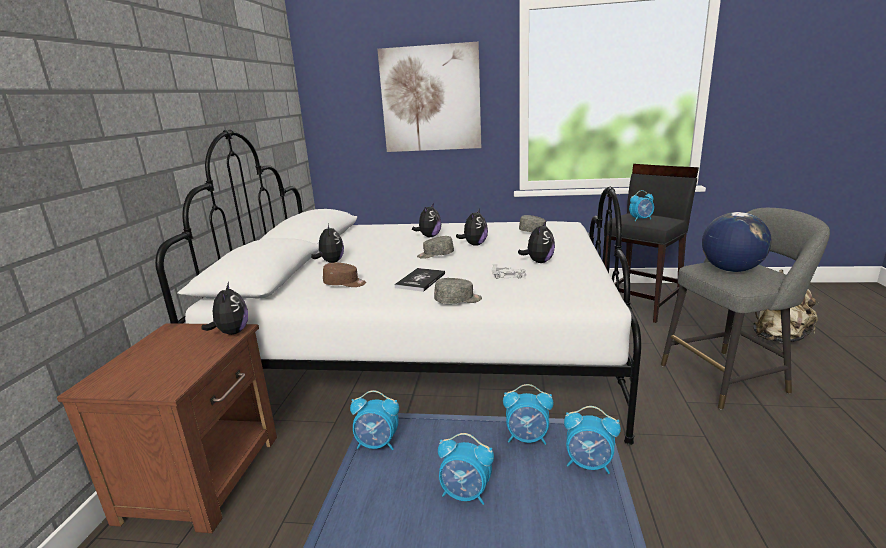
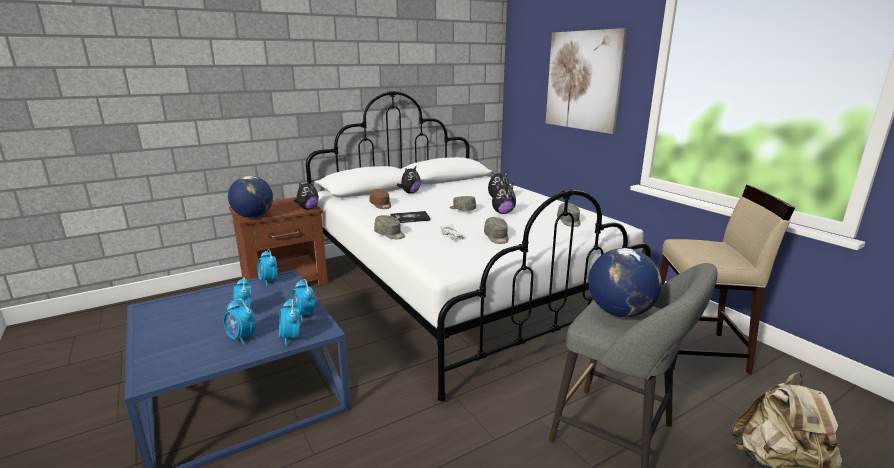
camera: 50 degrees right, 0 degrees up
plush toy [518,221,555,263] -> grey cap [484,217,509,244]
black stool [603,164,699,323] -> beige stool [659,185,795,374]
alarm clock [629,190,654,221] -> alarm clock moved to [224,299,256,345]
none -> globe [228,176,273,218]

